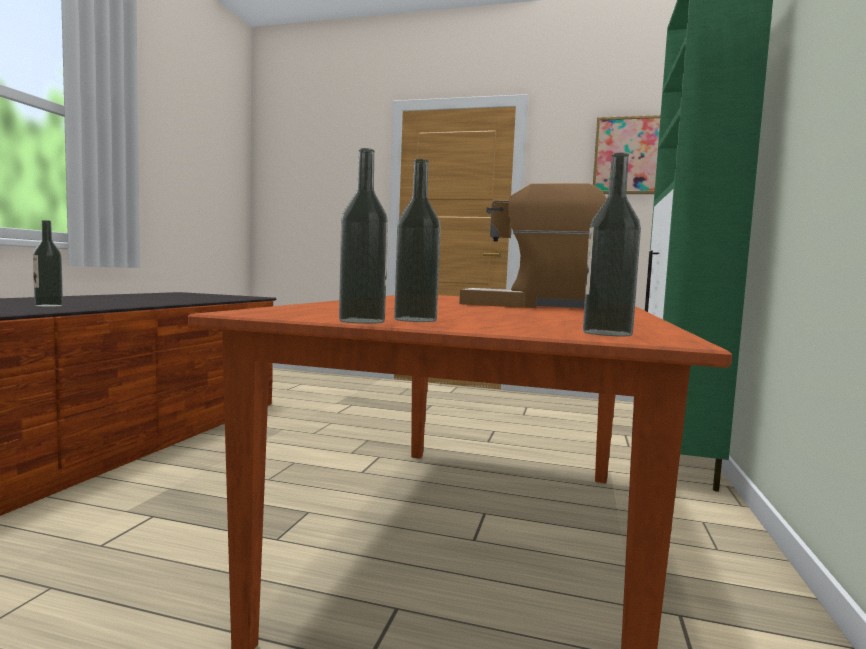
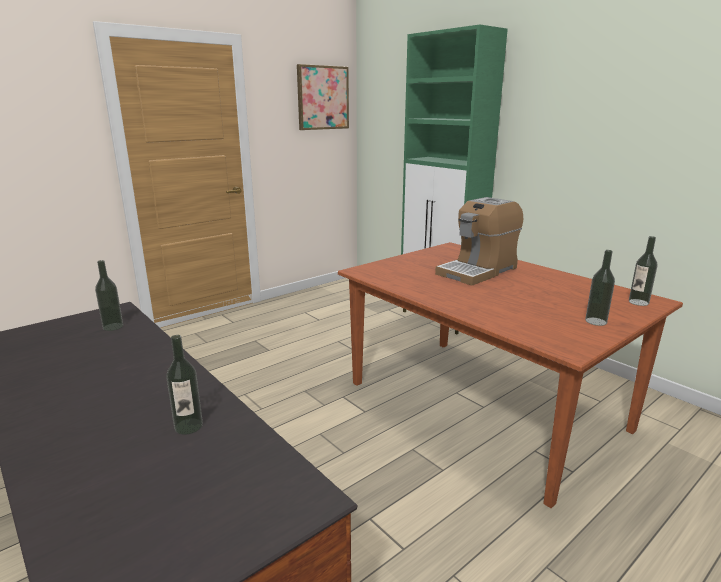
camera: 55 degrees left, 15 degrees up
bottle [339,148,388,324] -> bottle moved to [95,260,123,331]

